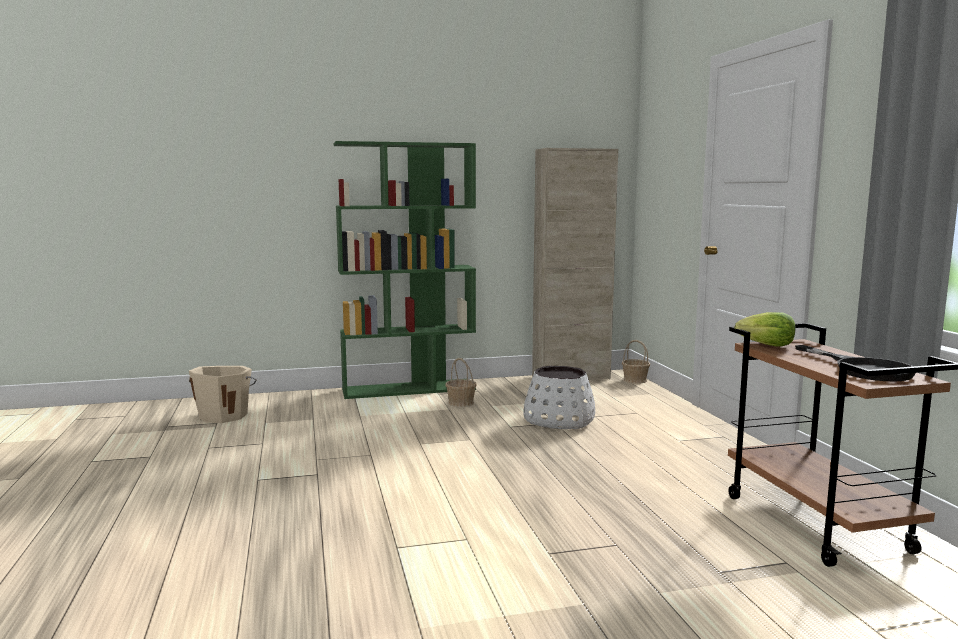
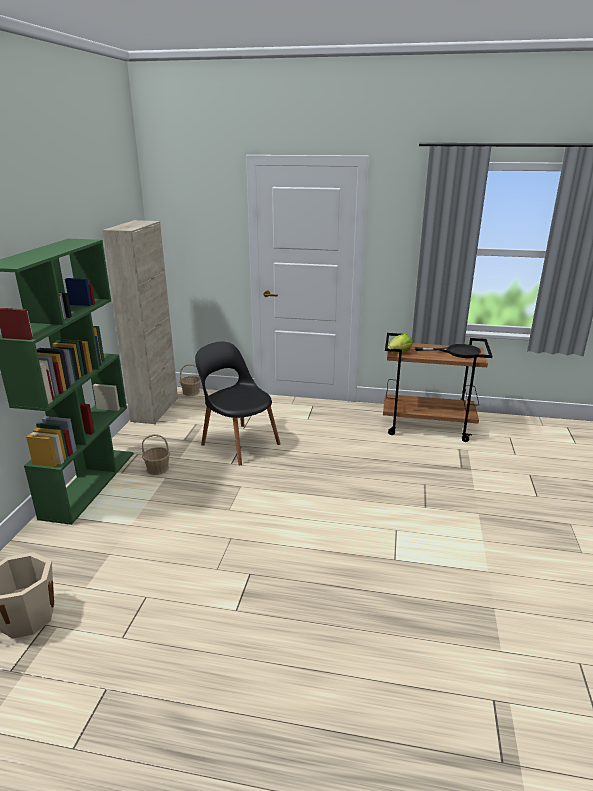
camera: 65 degrees left, 15 degrees up
white planter [523,366,595,429] -> black chair [195,341,281,465]

